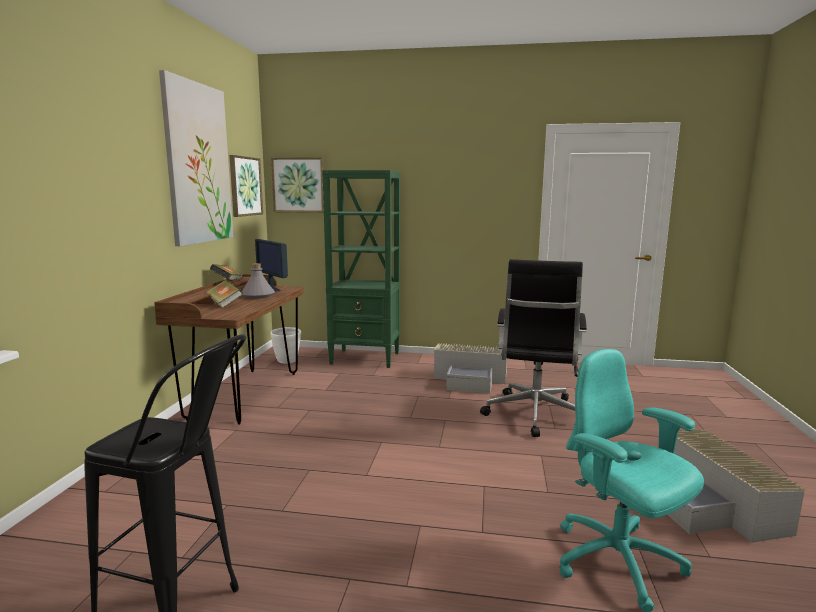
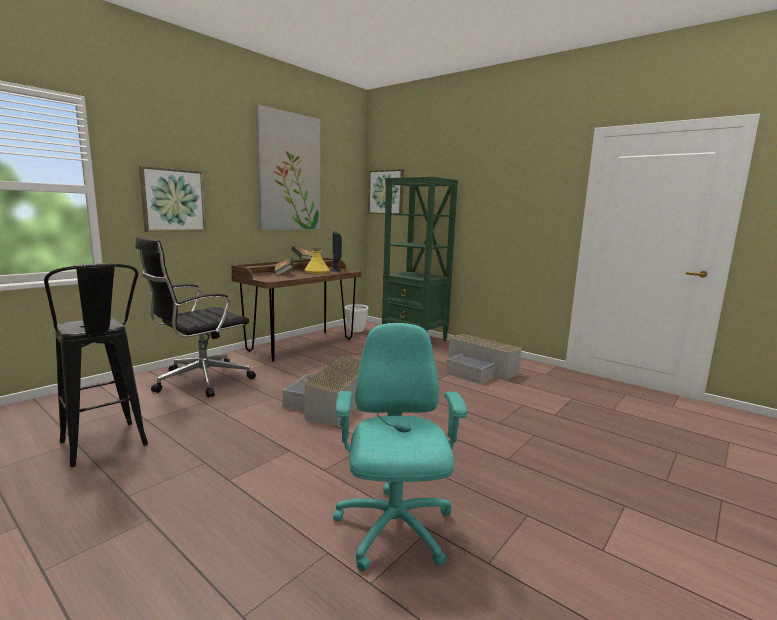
camera: 30 degrees right, 0 degrees up
picture [229,155,263,217] -> picture moved to [139,166,206,232]
grey bottle [242,263,275,299] -> yellow bottle [304,248,329,274]
black office chair [480,259,587,437] -> black office chair moved to [136,237,256,398]
grey storage box [667,430,806,543] -> grey storage box moved to [283,356,361,426]

